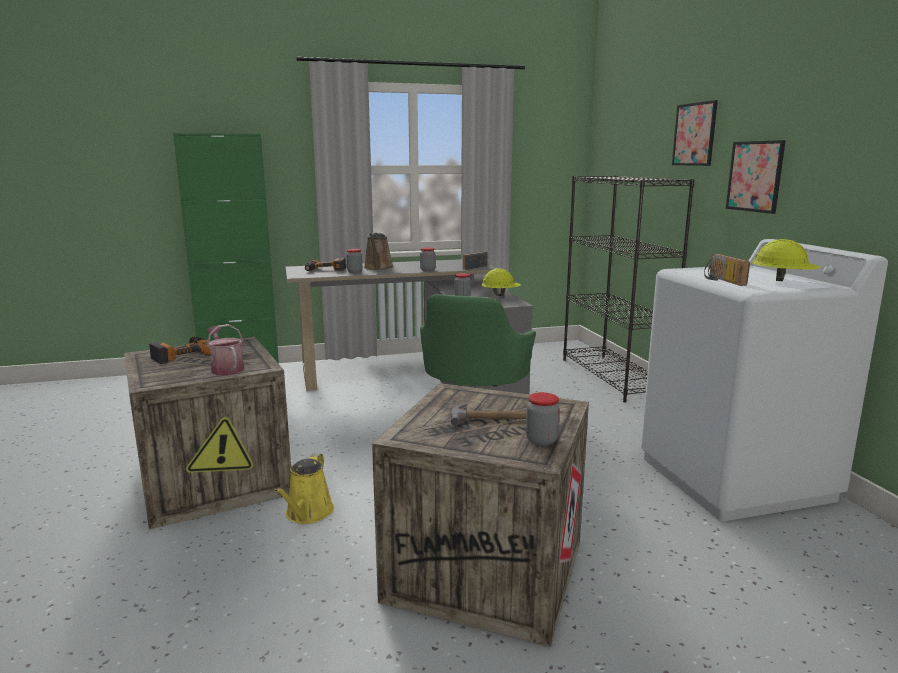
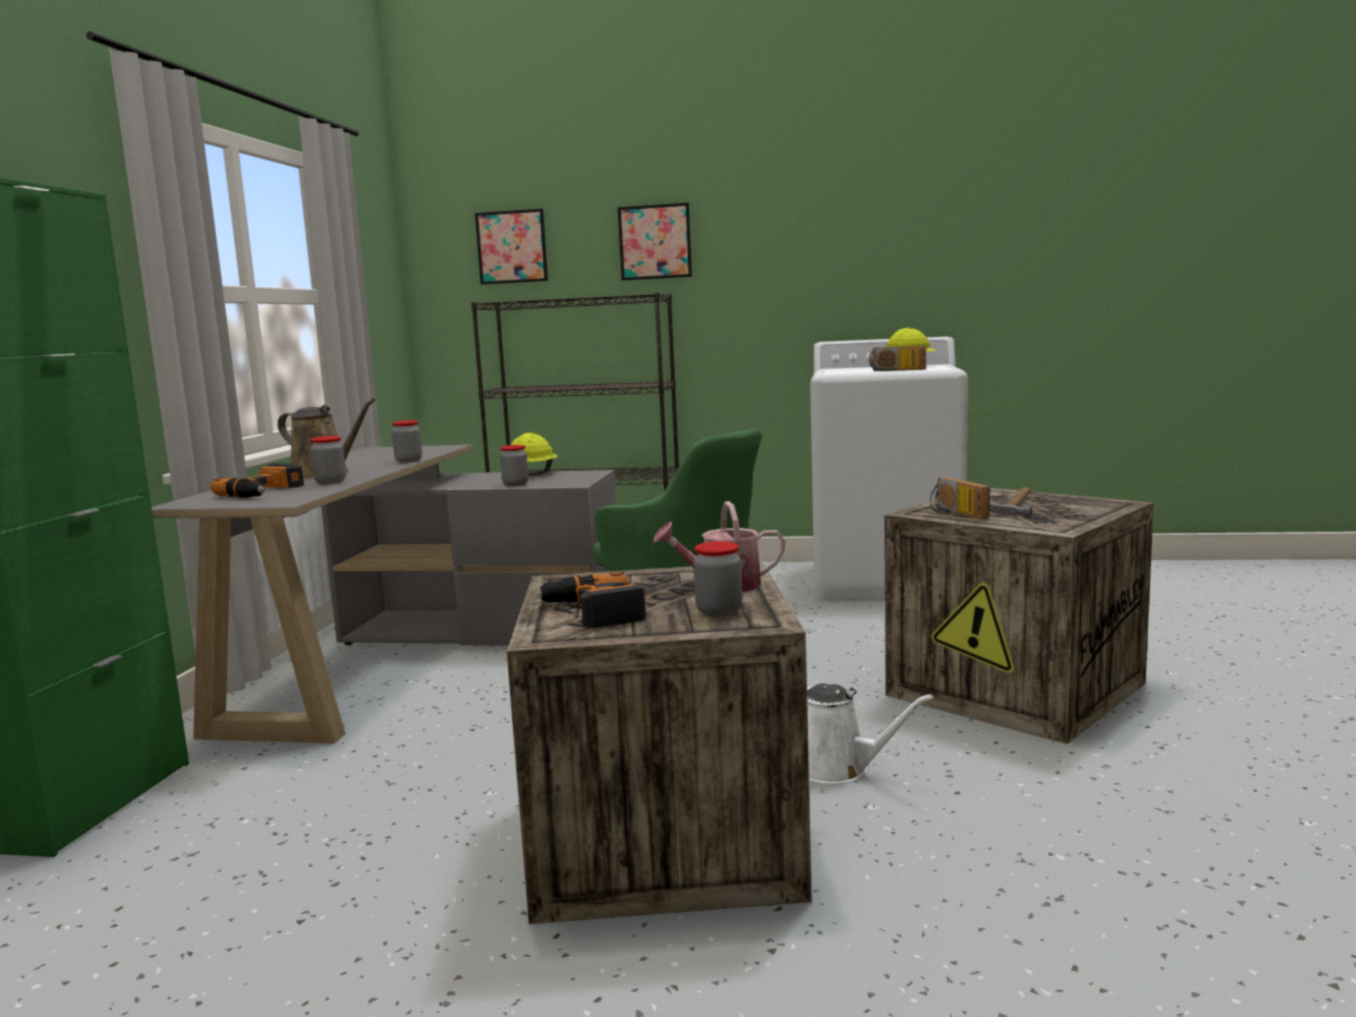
camera: 65 degrees left, 5 degrees down
yellow watering can [274,454,334,524] -> white watering can [807,683,933,784]
radio [463,252,488,270] -> radio moved to [930,477,990,519]
jar [526,392,560,445] -> jar moved to [693,541,742,617]
picture [726,140,786,214] -> picture moved to [475,209,548,284]

